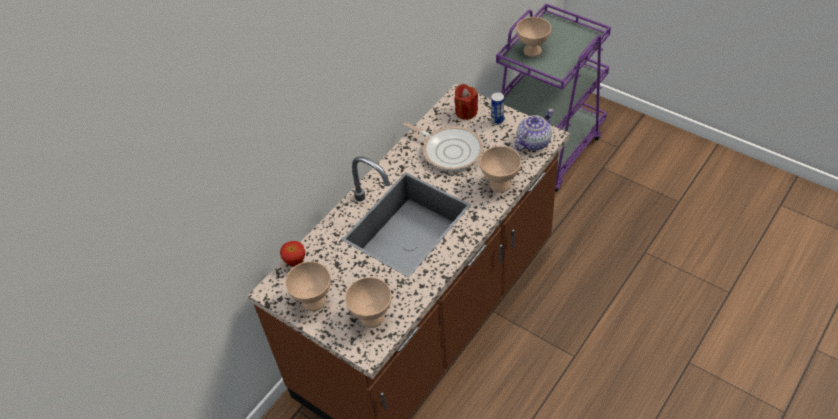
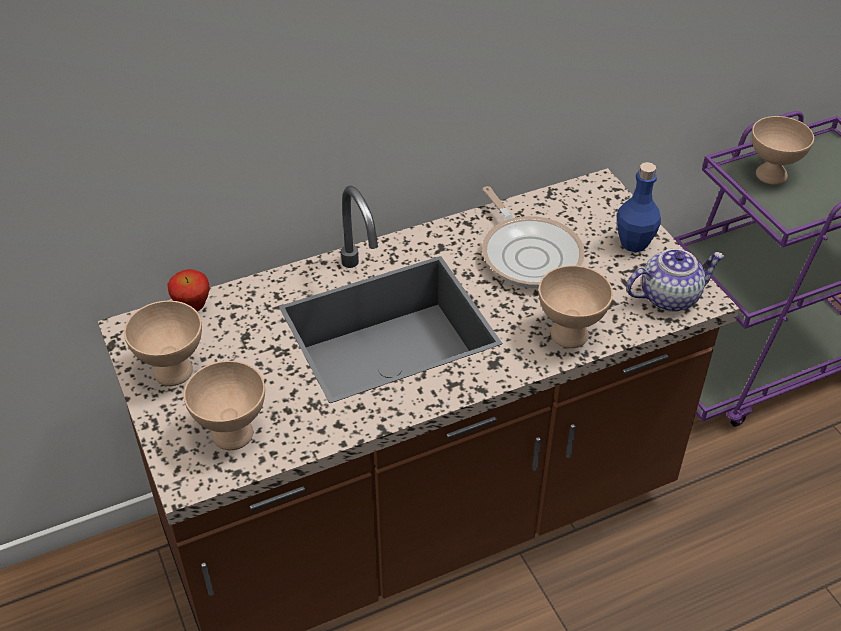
camera: 25 degrees right, 5 degrees down
red candle [454,84,478,120] -> none
can [491,92,504,125] -> blue bottle [617,162,661,252]

